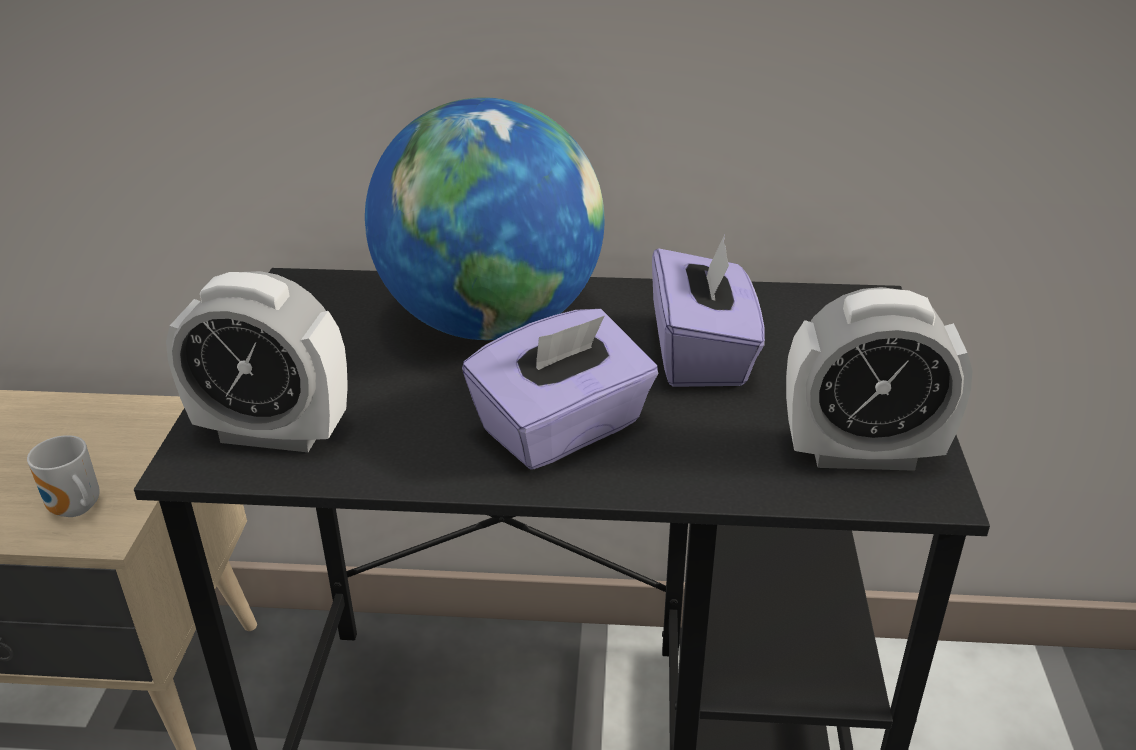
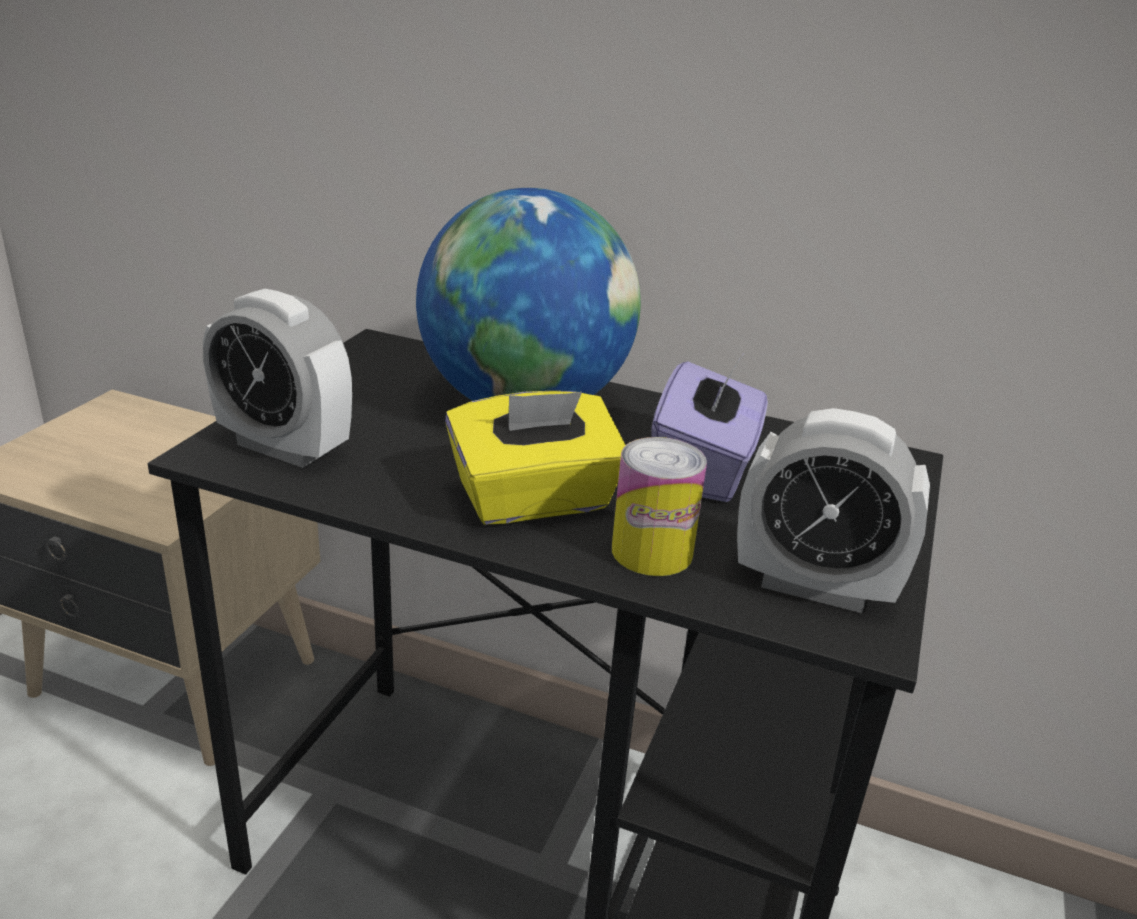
camera: 15 degrees right, 5 degrees down
mug [27,435,100,517] -> none
purple tissue box [462,309,658,470] -> yellow tissue box [445,391,625,525]
none -> can [612,437,707,576]

